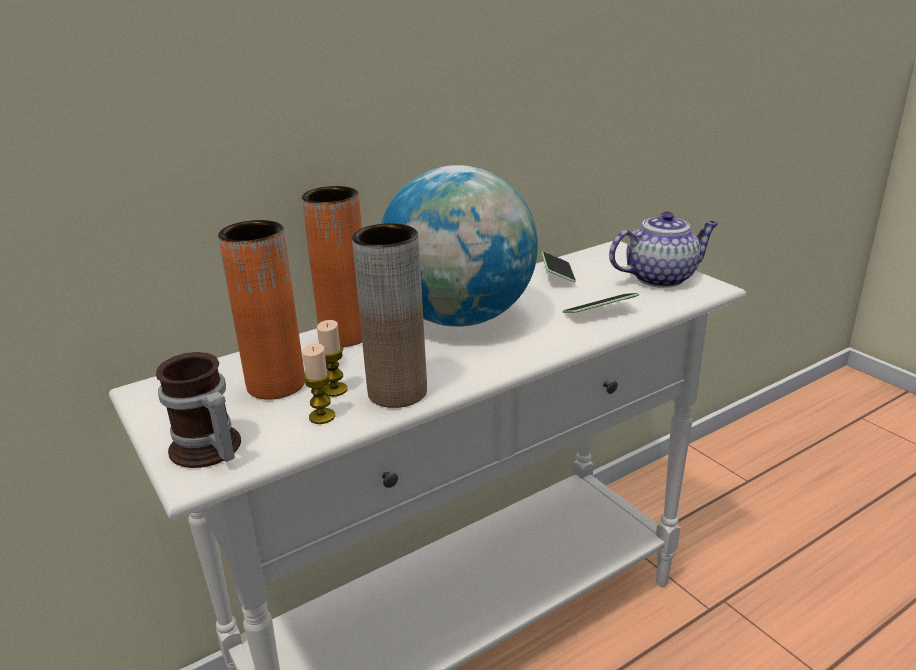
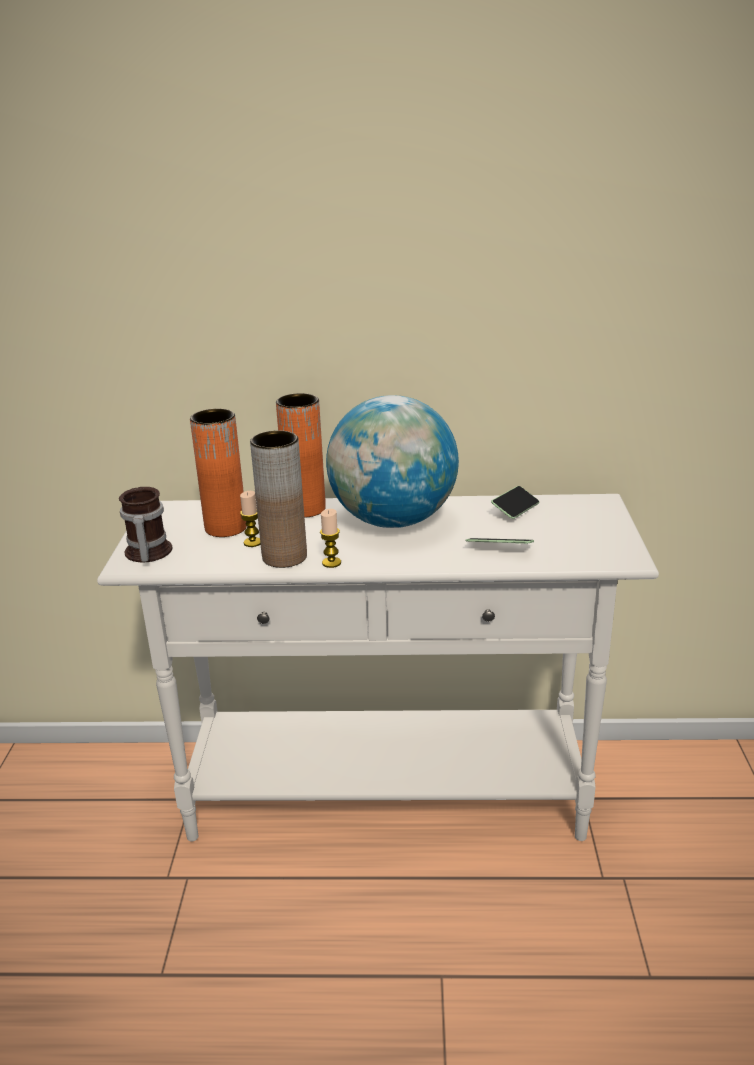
camera: 35 degrees right, 0 degrees up
candle [302,343,335,424] -> candle moved to [320,509,341,568]
teapot [609,211,718,288] -> none

